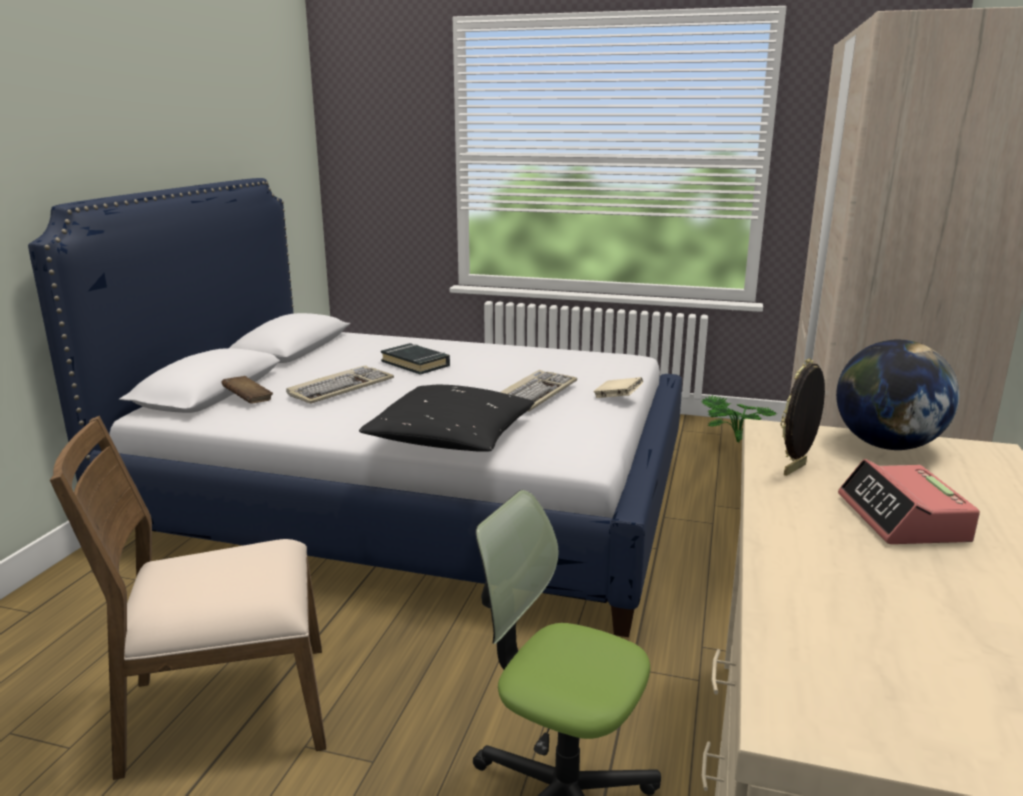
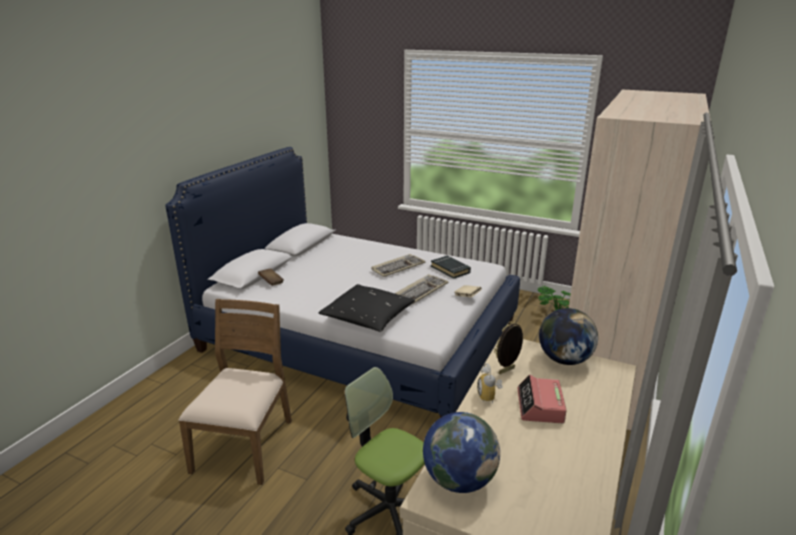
camera: 10 degrees right, 5 degrees up
brown chair [50,416,326,780] -> brown chair turned 105 degrees clockwise [178,299,292,485]
keyboard [286,366,394,404] -> keyboard moved to [371,254,425,277]
black book [381,343,450,375] -> black book moved to [431,256,471,279]
none -> globe [423,412,500,493]
none -> alarm clock [477,363,503,403]

